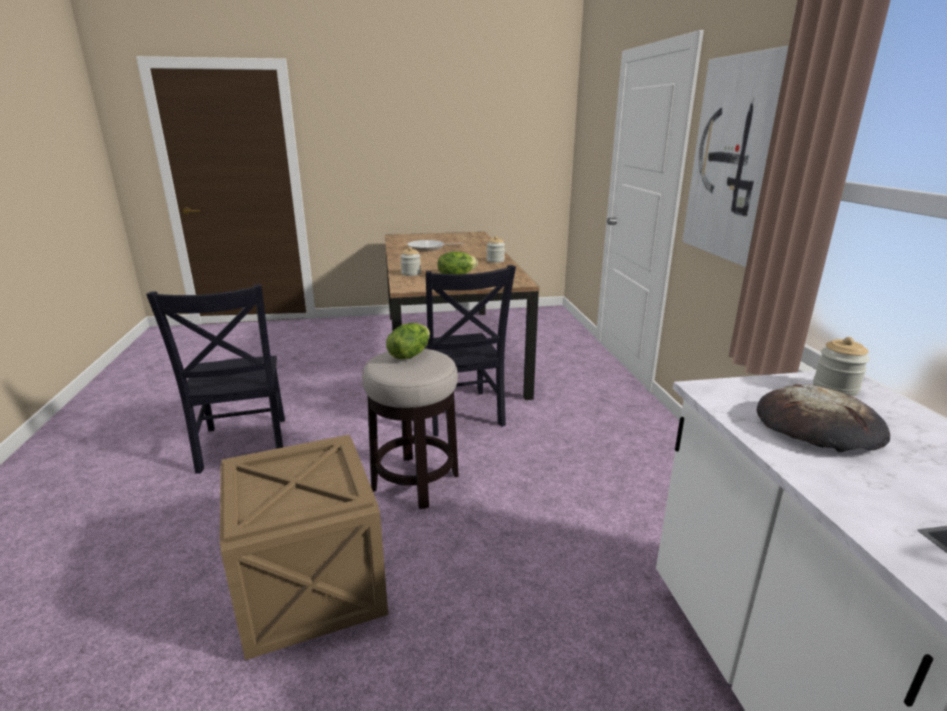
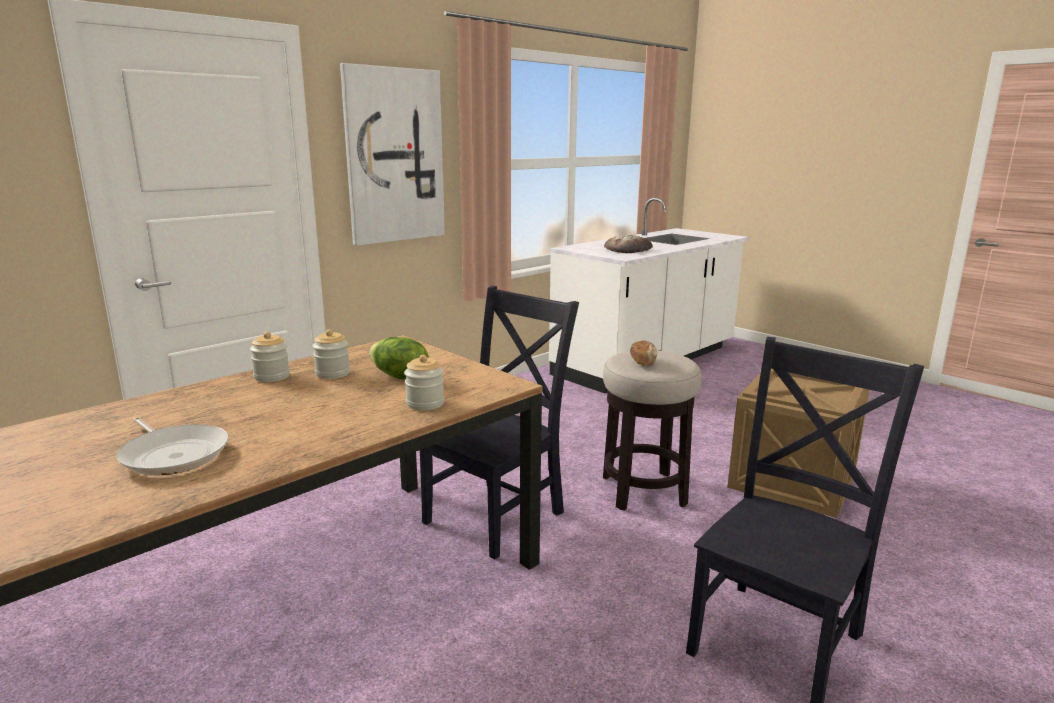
camera: 125 degrees left, 5 degrees down
lettuce [386,323,430,359] -> bread [630,340,657,366]
jar [813,337,870,397] -> jar moved to [313,329,350,379]

